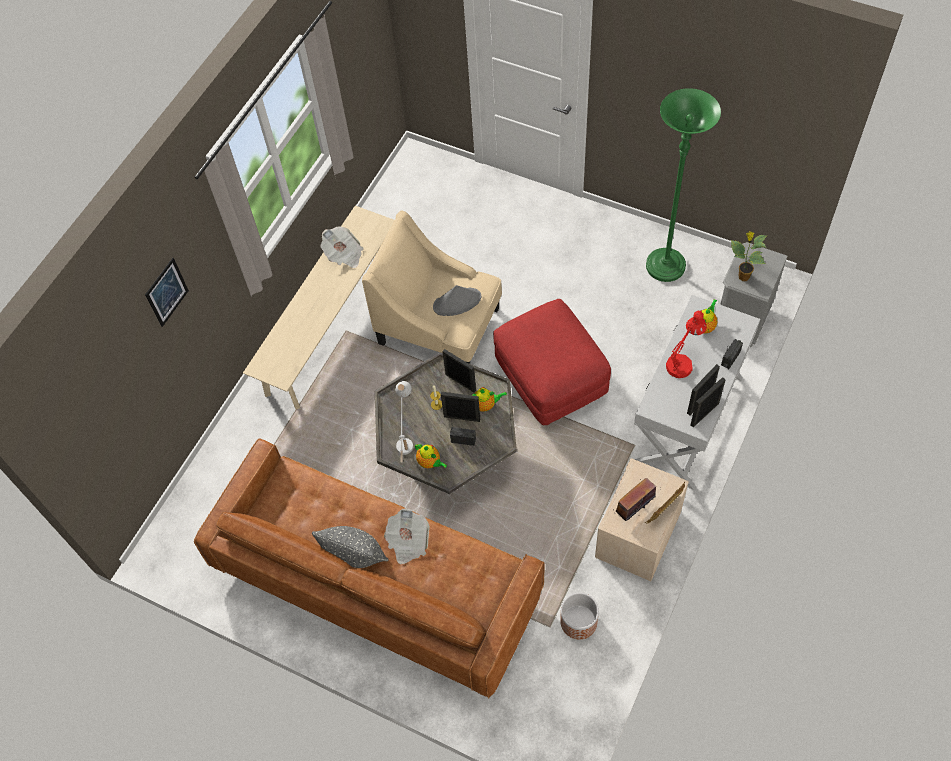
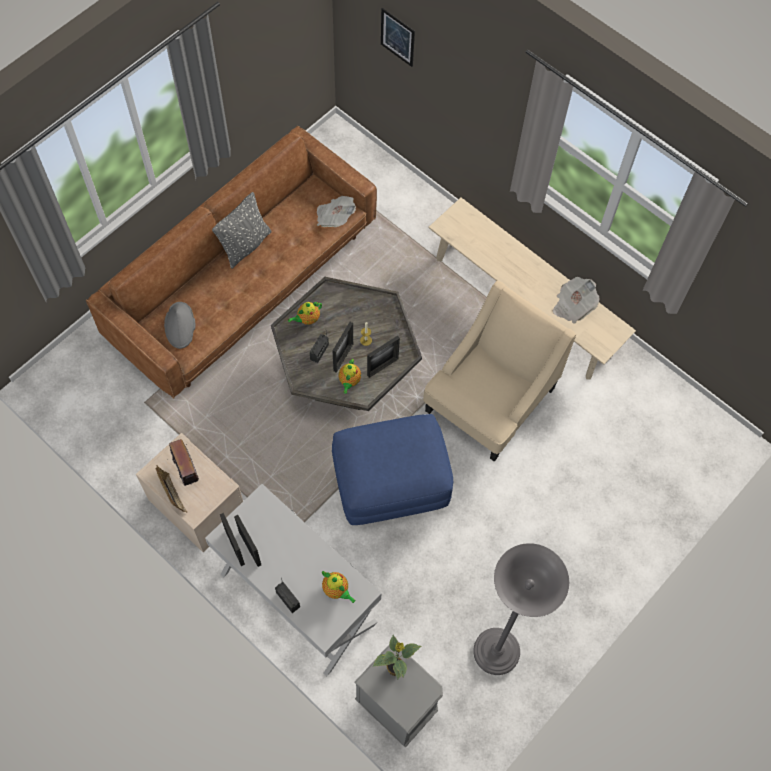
camera: 100 degrees right, 5 degrees up
picture [145,258,189,327] -> picture moved to [381,8,415,67]
newspaper [384,508,430,564] -> newspaper moved to [317,196,356,227]
white table lamp [395,381,413,463] -> none
grey hat [433,285,481,316] -> grey hat moved to [164,302,195,349]
red ottoman [493,299,611,425] -> blue ottoman [332,414,453,525]
planter [560,593,599,640] -> none
green floor lamp [646,88,721,282] -> grey floor lamp [473,543,569,675]
red table lamp [666,311,707,378] -> none

